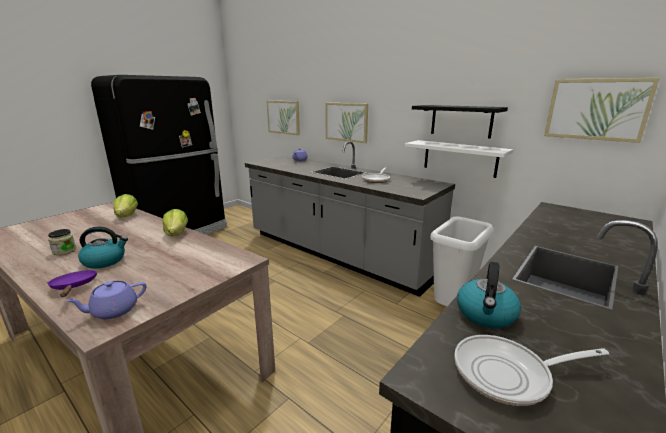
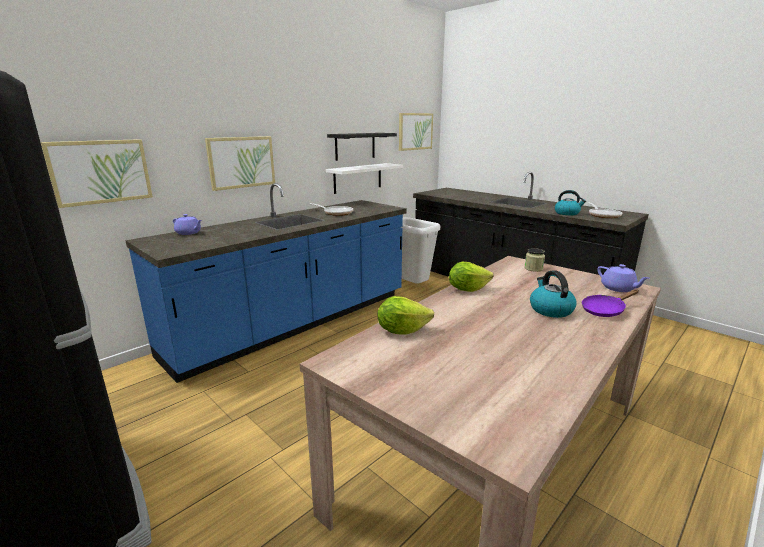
camera: 85 degrees left, 0 degrees up
jar [48,229,76,255] -> jar moved to [524,248,545,272]
grey counter [245,141,455,297] -> blue counter [125,183,407,383]

